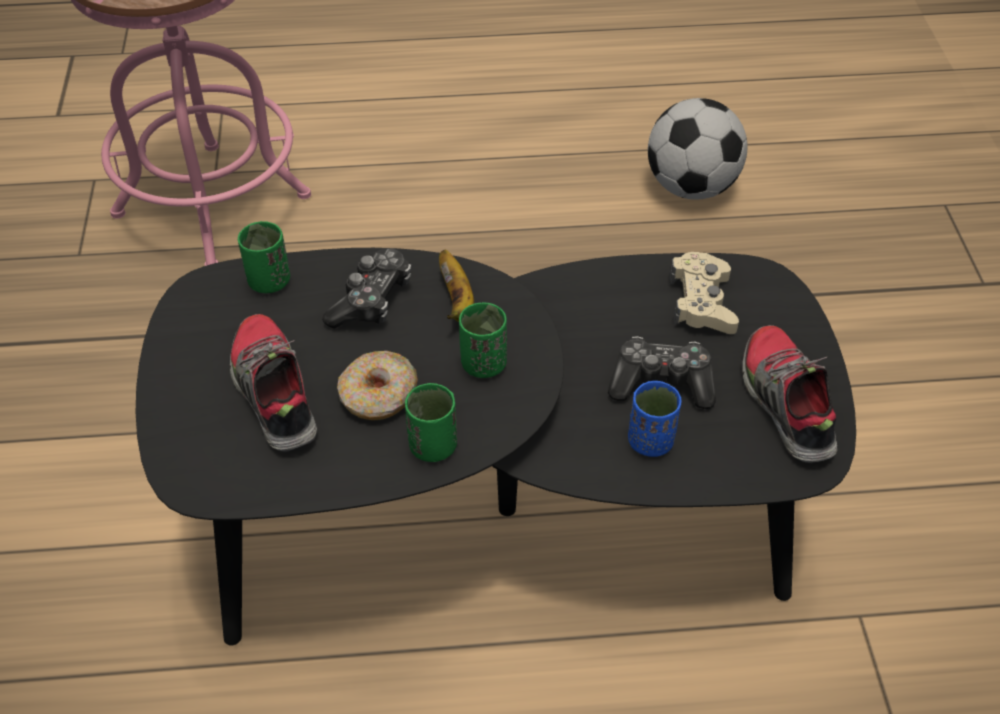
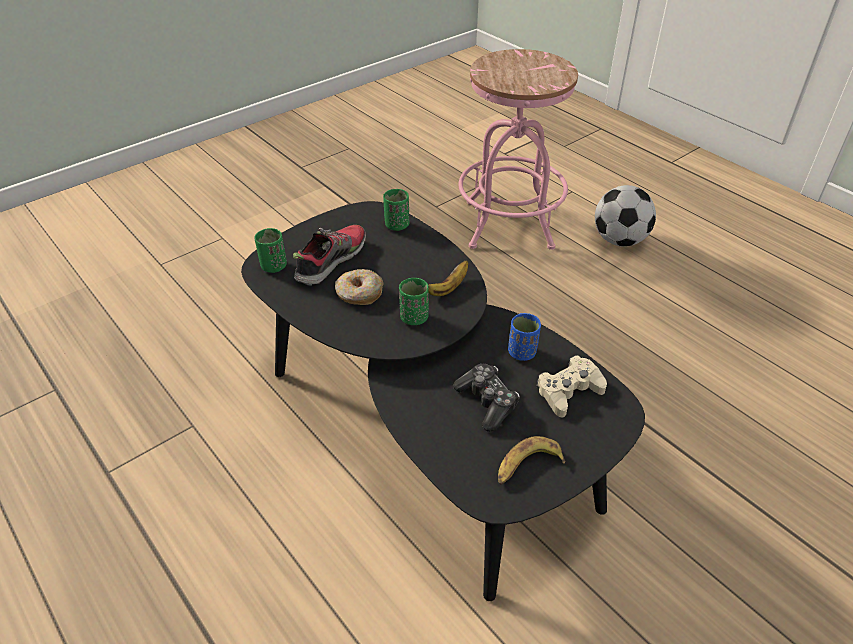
camera: 55 degrees right, 5 degrees down
game controller [322,248,411,329] -> none
green cup [405,383,457,462] -> green cup moved to [255,228,287,273]
blue cup [628,381,681,457] -> blue cup moved to [508,313,541,361]
football [648,98,748,200] -> football moved to [595,185,656,246]
shoe [742,325,837,463] -> banana [498,436,565,485]

